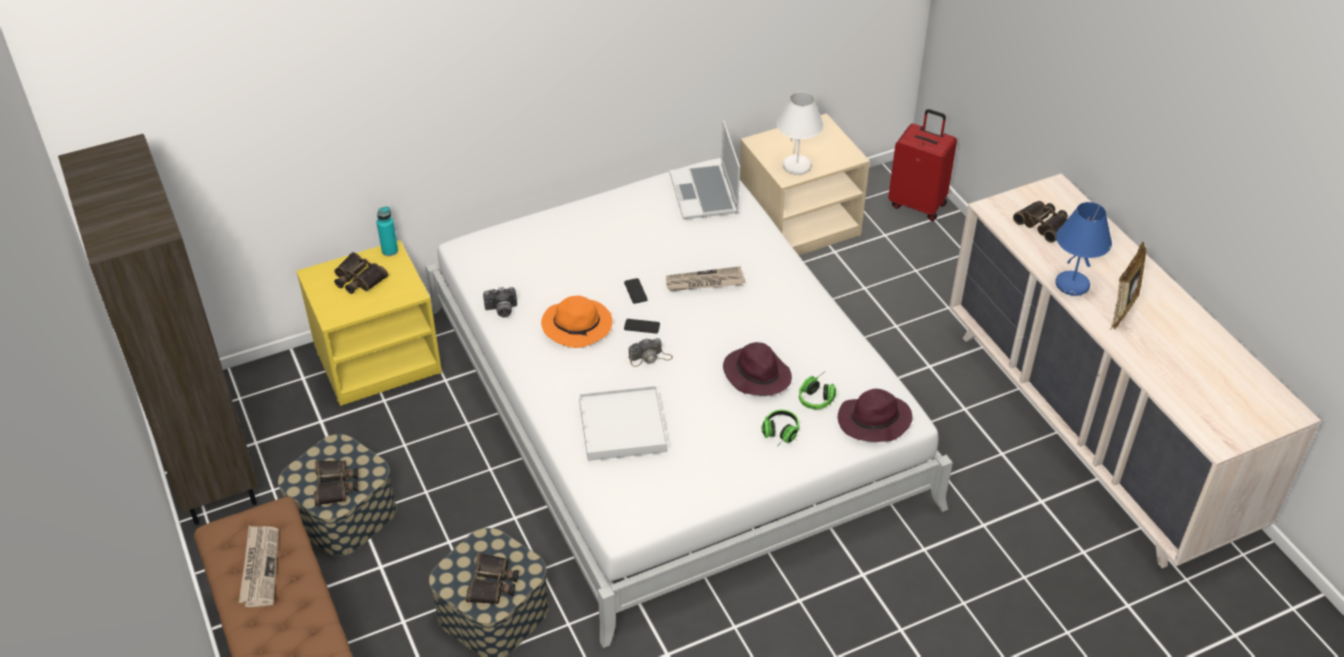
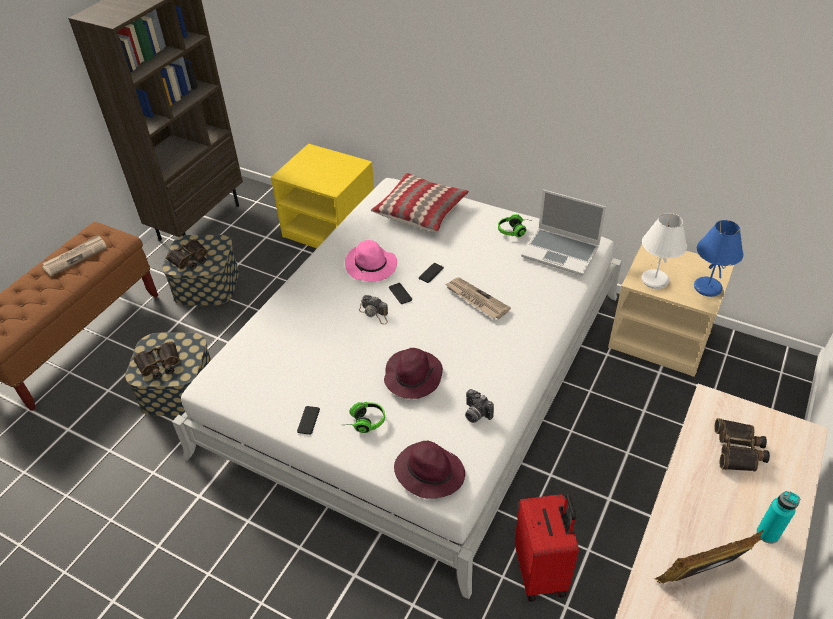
camera: 55 degrees right, 0 degrees up
binoculars [334,252,388,294] -> none
turquoise bottle [377,206,398,256] -> turquoise bottle moved to [757,491,800,544]
camera [483,287,517,318] -> camera moved to [465,389,494,423]
orange hat [541,296,613,348] -> pink hat [345,240,397,282]
white tray [579,386,667,461] -> none
laptop [669,121,740,219] -> laptop turned 105 degrees counterclockwise [521,190,606,276]
headphones [799,373,836,409] -> headphones moved to [498,214,527,237]
red suitcase [888,109,957,221] -> red suitcase moved to [515,494,579,602]
blue table lamp [1055,202,1112,296] -> blue table lamp moved to [694,220,743,297]
none -> phone [297,406,320,435]
none -> pillow [371,173,469,232]

